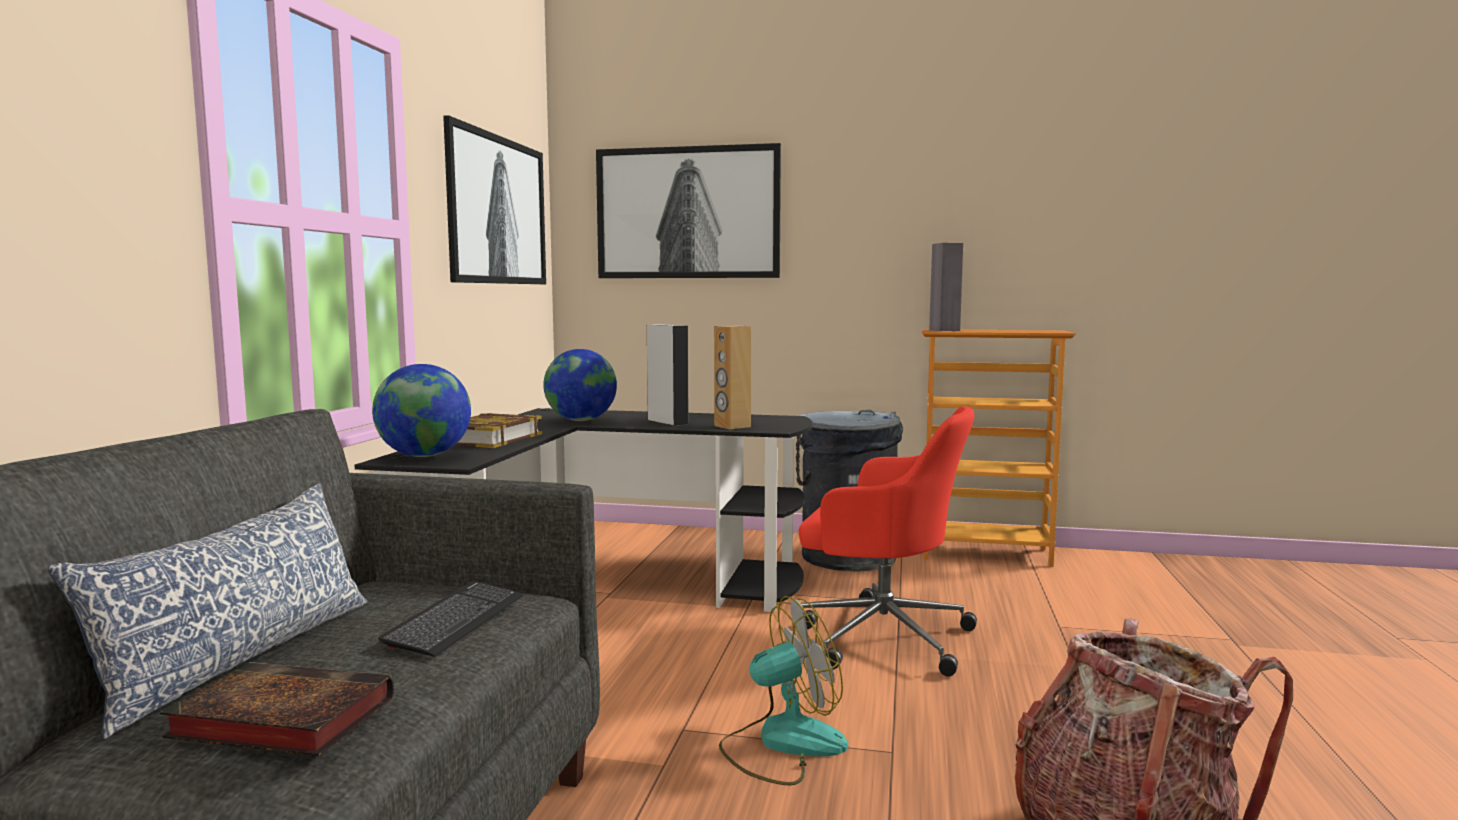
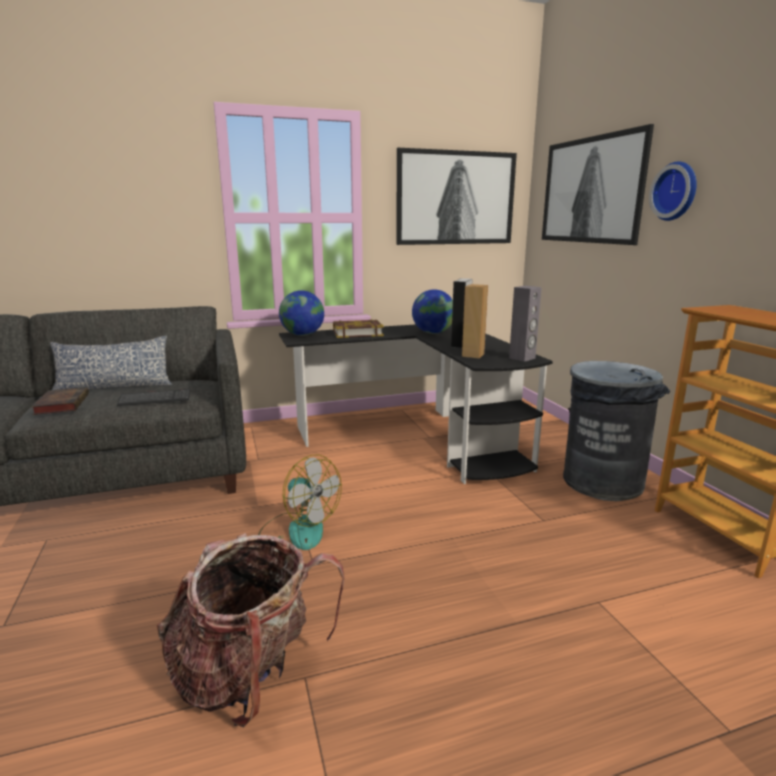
camera: 60 degrees right, 10 degrees up
red office chair [799,406,977,677] -> none
grey speaker [929,243,963,331] -> grey speaker moved to [509,286,542,362]
none -> wall clock [649,161,697,221]

